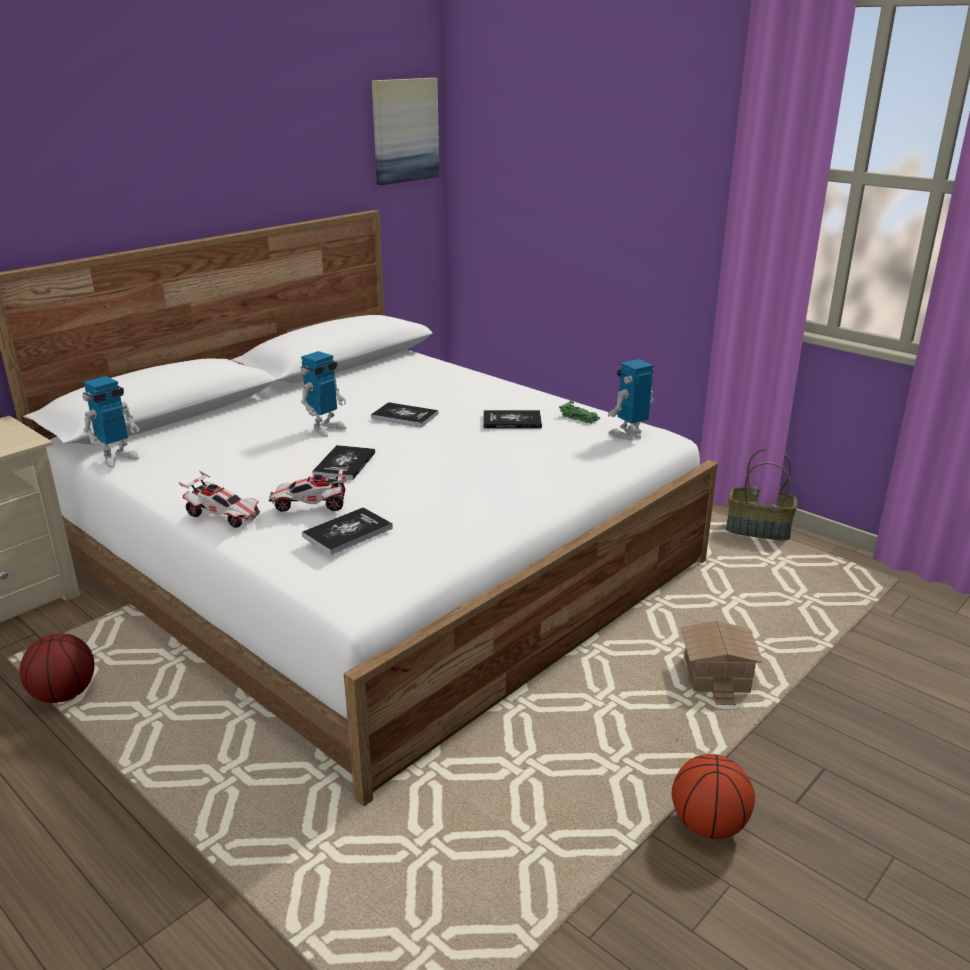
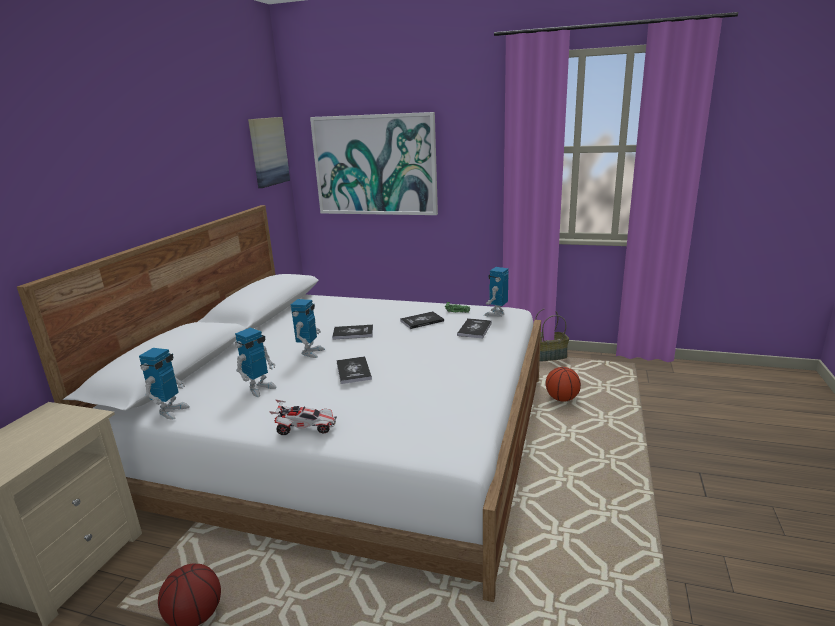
camera: 25 degrees left, 5 degrees down
toy car [269,466,350,512] -> none
book [302,507,393,555] -> book moved to [457,318,492,339]
basketball [672,754,755,839] -> basketball moved to [546,367,581,402]
toy house [681,621,763,705] -> none
none -> toy robot [235,328,277,397]
none -> picture [310,112,438,215]

